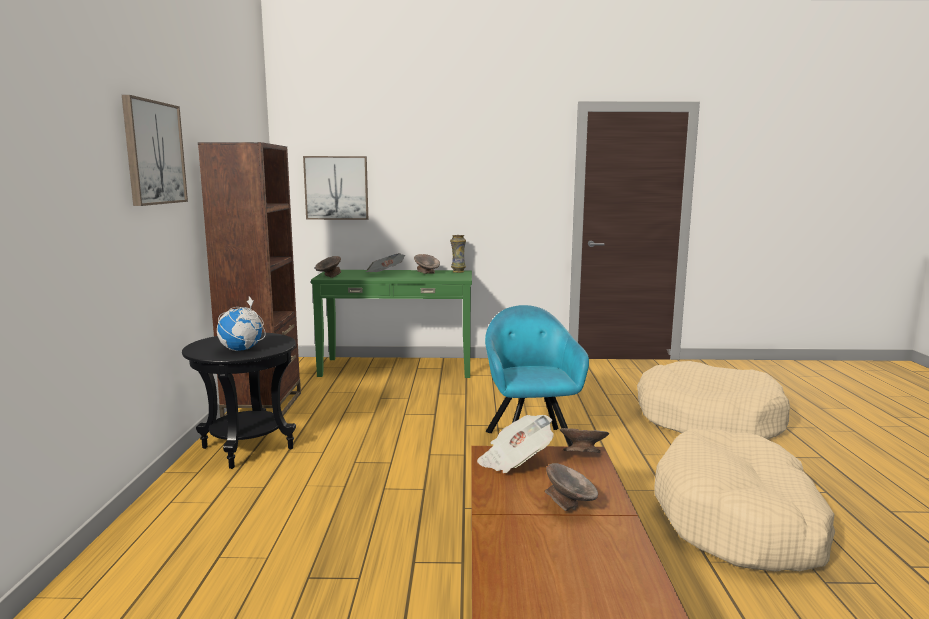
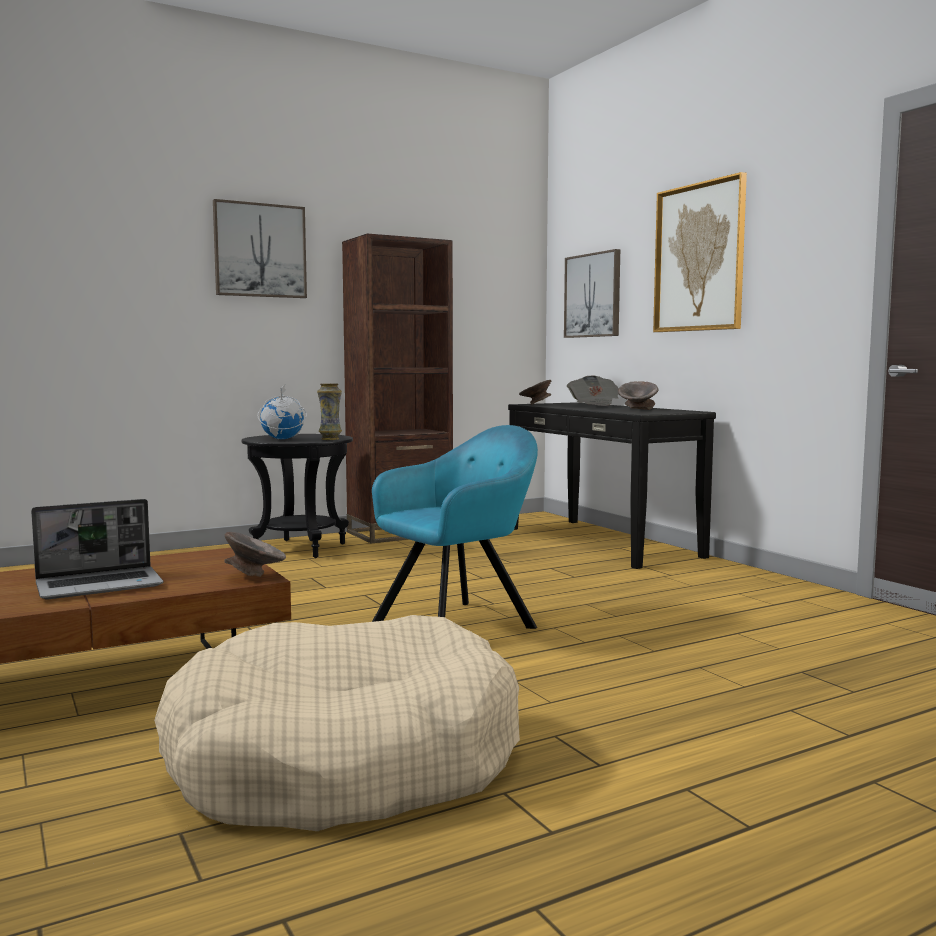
camera: 60 degrees right, 5 degrees down
green console table [311,270,472,378] -> black console table [508,402,716,569]
vase [450,235,466,273] -> vase moved to [317,383,342,440]
newspaper [477,415,554,473] -> none
grey bowl [545,463,598,511] -> laptop [31,499,164,599]
beige dog bed [637,361,790,439] -> none
none -> picture [653,172,747,332]

